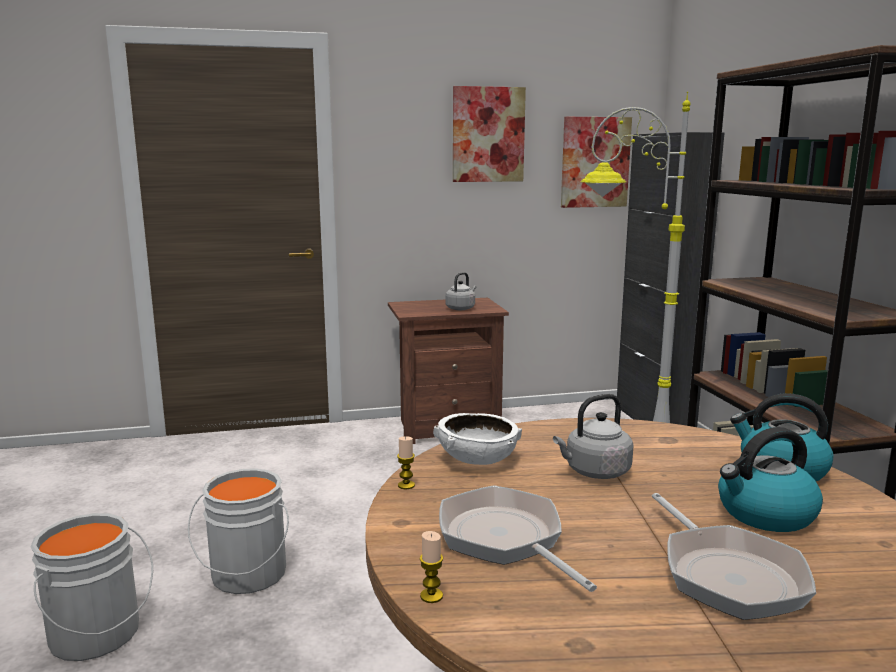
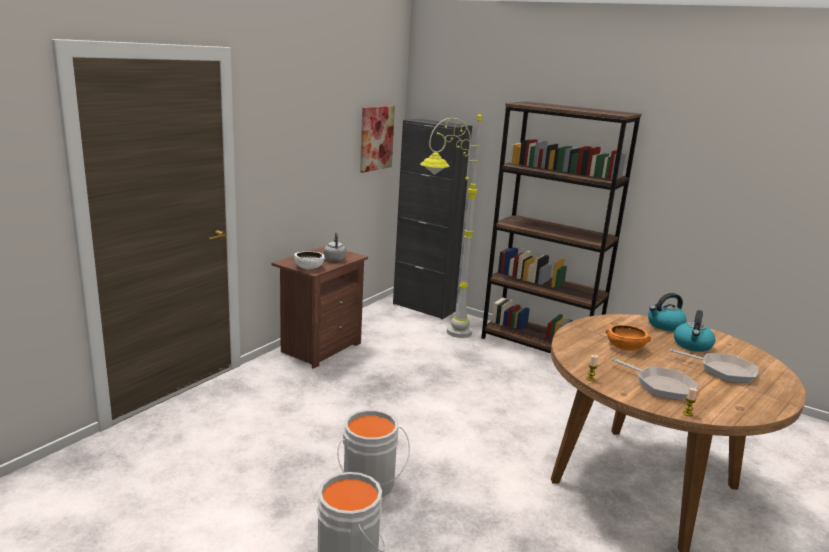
camera: 45 degrees left, 5 degrees up
white bowl [433,413,522,465] -> white bowl moved to [294,251,325,269]
frying pan [439,485,597,592] -> frying pan turned 150 degrees counterclockwise [611,358,699,401]
picture [453,86,526,182] -> none
grey kettle [553,394,634,479] -> orange bowl [606,325,651,351]

